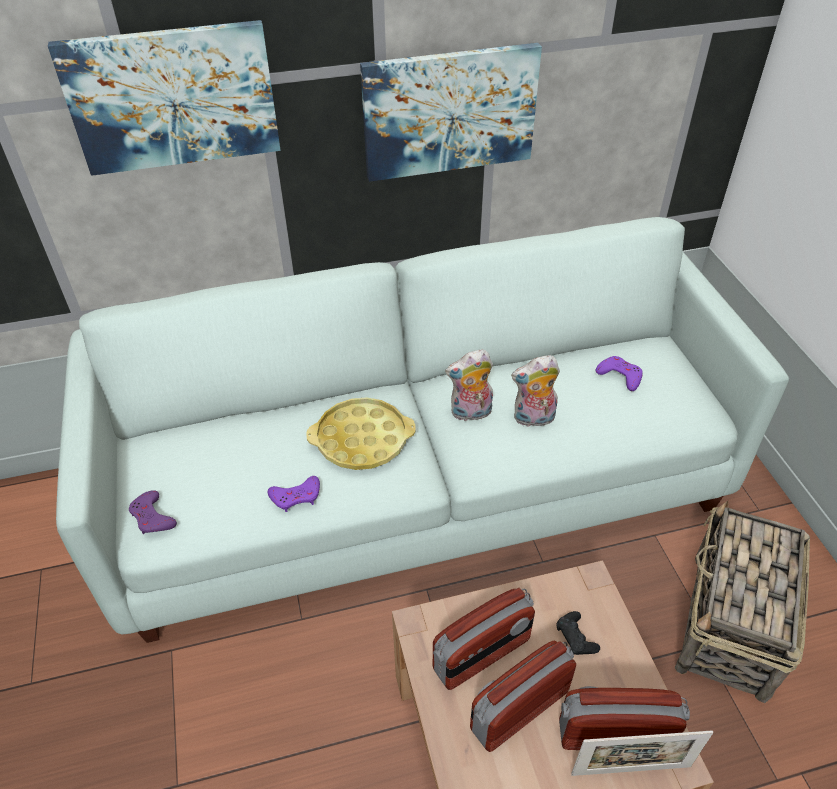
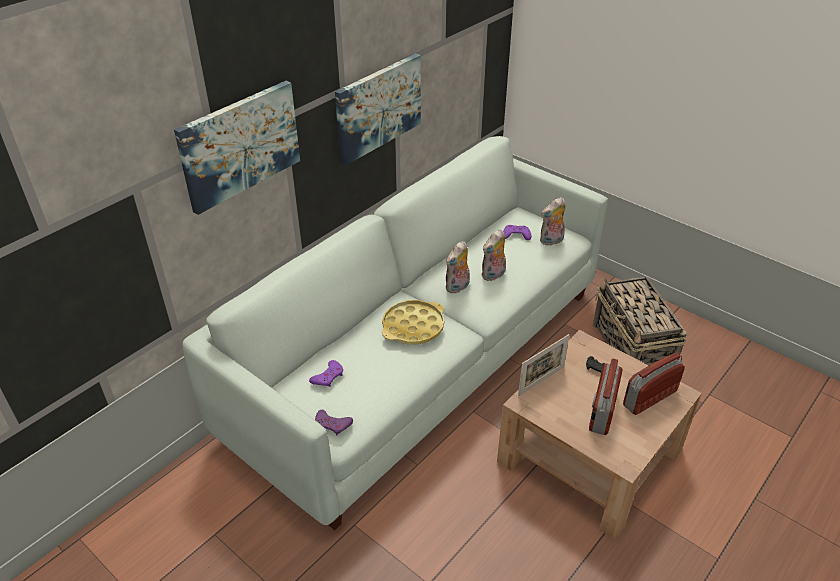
camera: 35 degrees left, 5 degrees down
purple game controller [268,476,320,512] -> purple game controller moved to [309,360,343,387]
radio [433,588,535,690] -> none
picture frame [571,731,713,776] -> picture frame moved to [518,334,570,396]
none -> plush toy [540,197,566,246]

